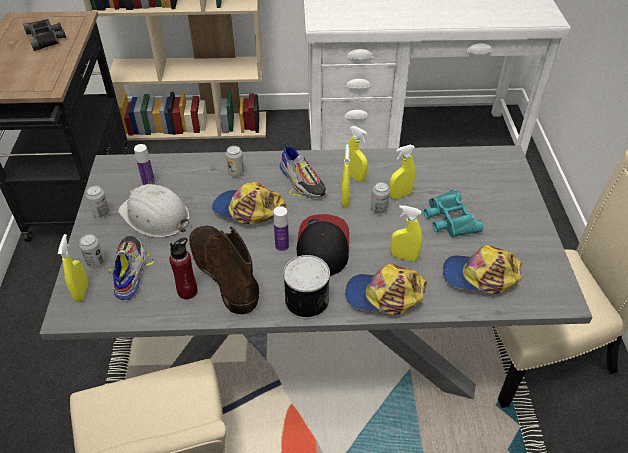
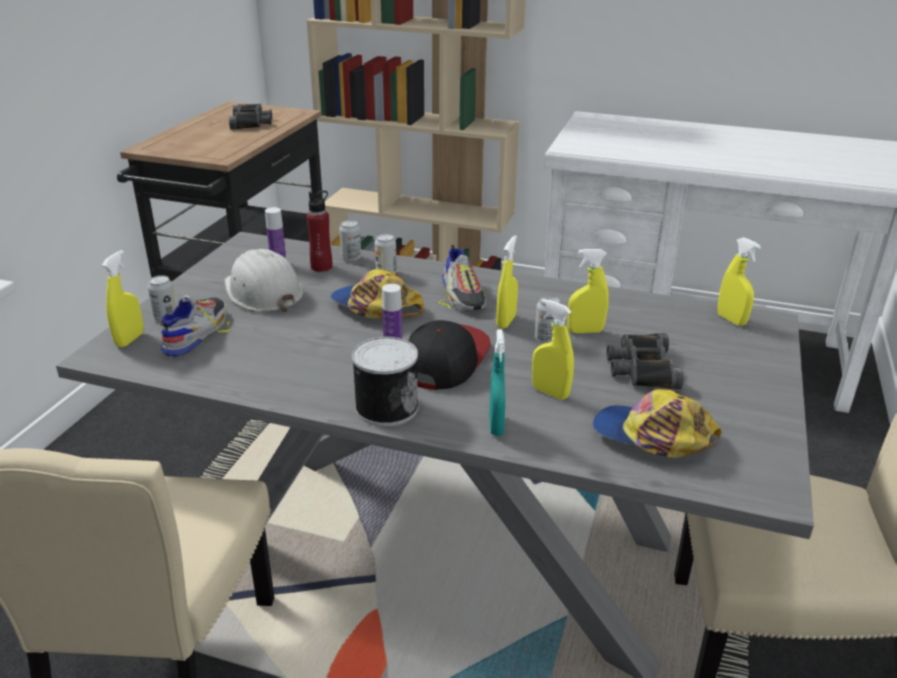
camera: 20 degrees right, 15 degrees down
can [86,186,110,218] -> can moved to [339,220,361,262]
red bottle [169,238,197,299] -> red bottle moved to [306,190,332,272]
brown boot [189,226,259,315] -> none
yellow spray bottle [344,126,368,182] -> yellow spray bottle moved to [718,237,761,326]
cap [345,264,427,315] -> turquoise spray bottle [489,329,505,436]
turquoise binoculars [424,189,483,237] -> black binoculars [607,333,684,389]

